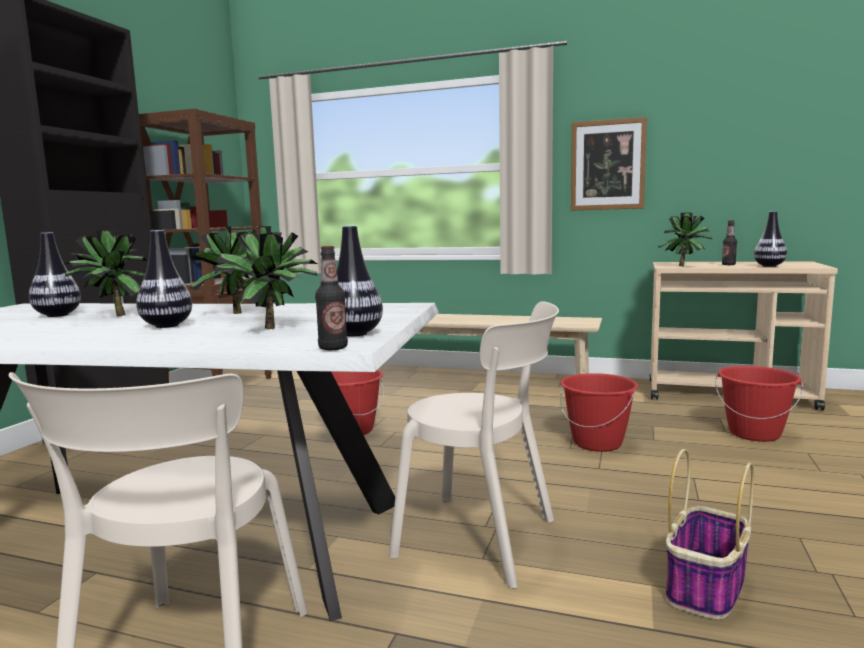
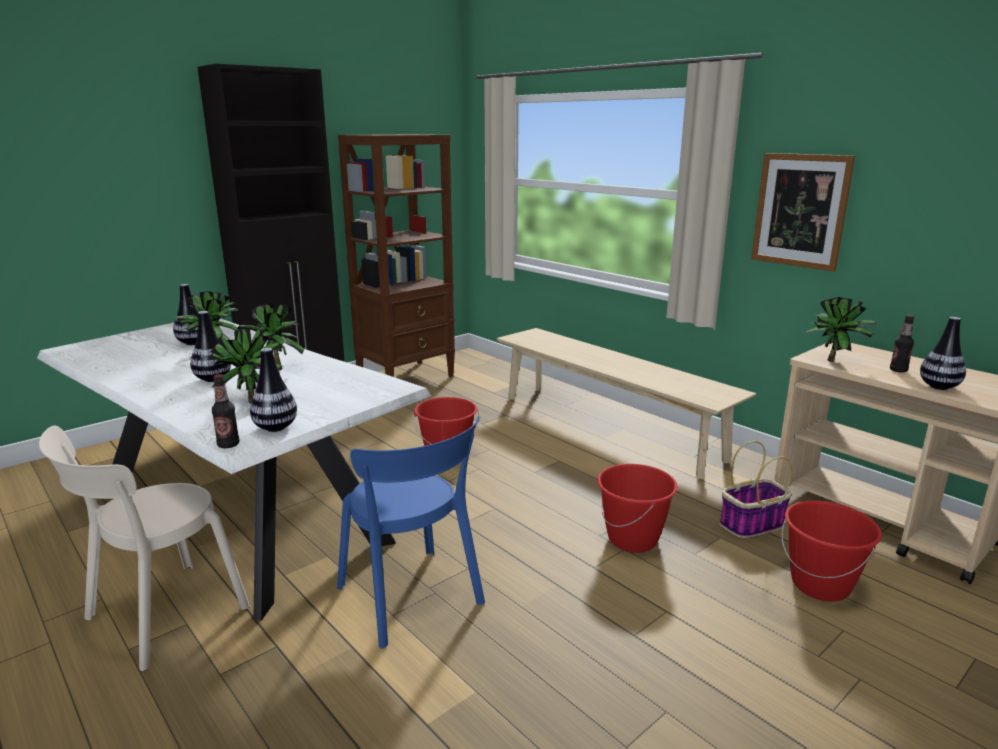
camera: 30 degrees right, 10 degrees up
beige chair [389,301,559,589] -> blue chair [337,415,485,649]
basket [666,449,754,620] -> basket moved to [720,441,792,538]

